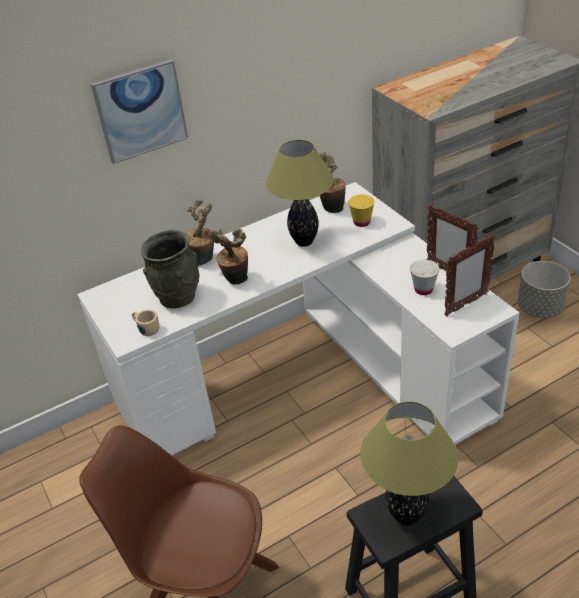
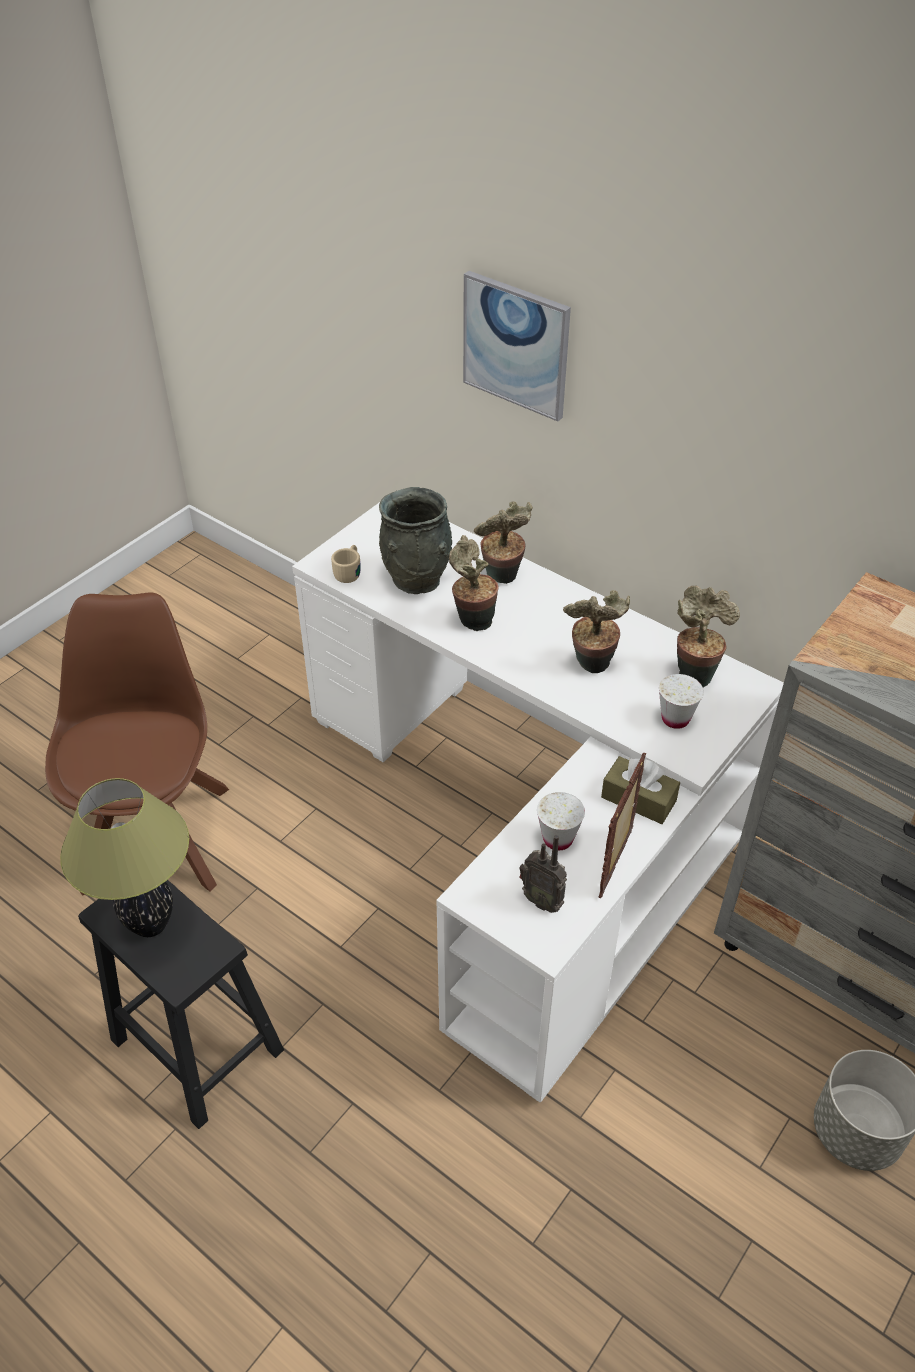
camera: 65 degrees right, 5 degrees up
table lamp [266,140,334,247] -> potted plant [563,590,630,673]
yellow cup [348,195,375,227] -> white cup [659,674,704,729]
picture frame [444,234,496,316] -> radio [519,835,567,913]
none -> brown tissue box [601,756,680,824]

